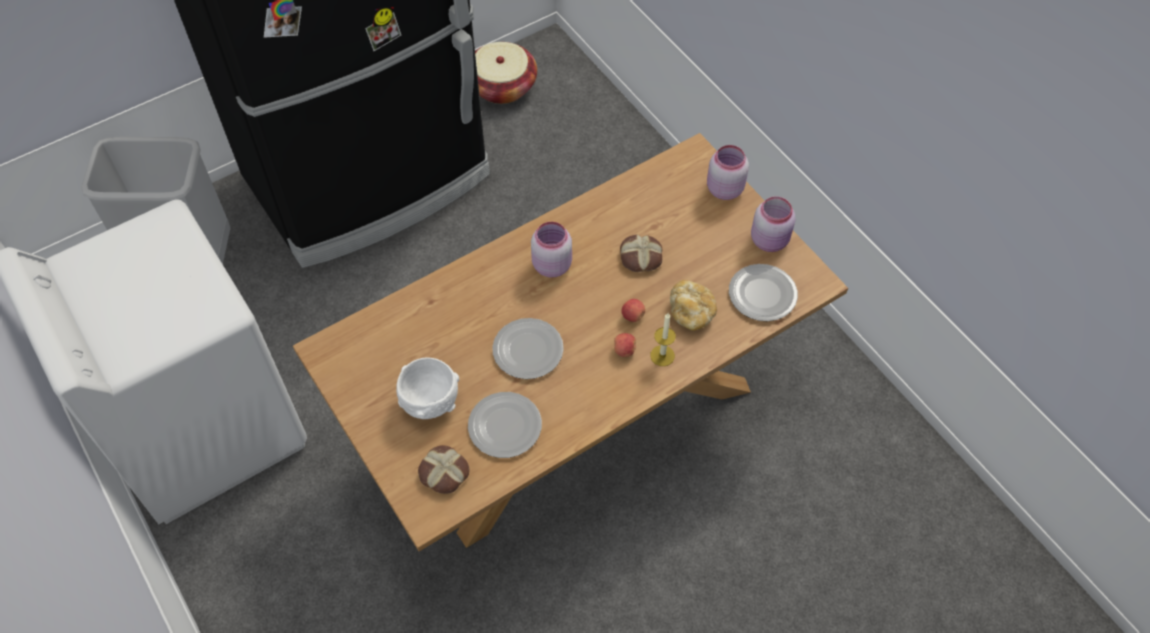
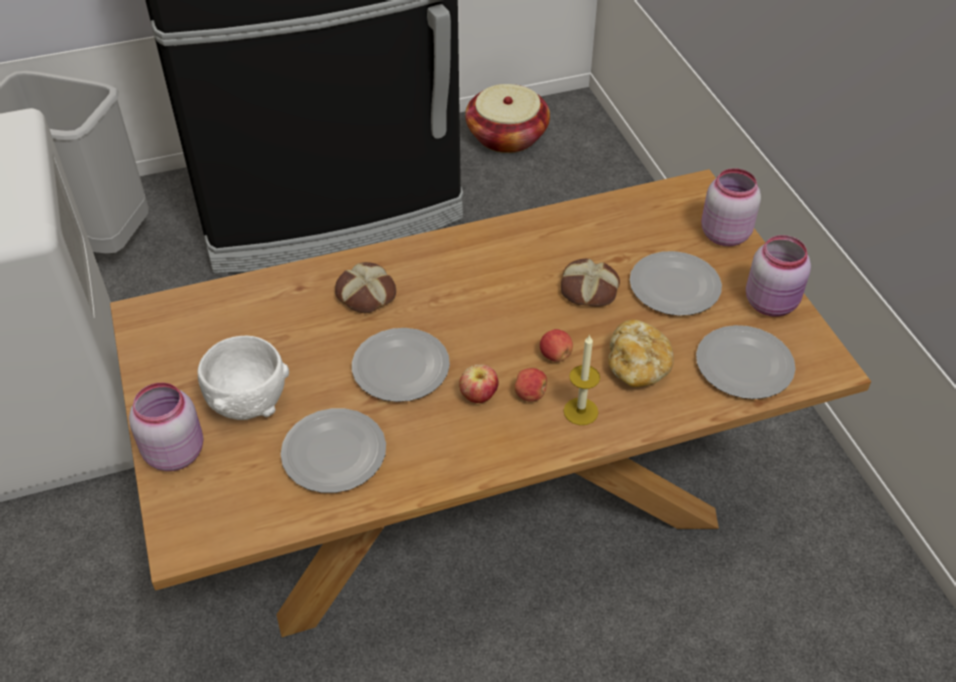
camera: 15 degrees right, 10 degrees down
bread [418,445,469,494] -> bread moved to [335,262,396,313]
pink jar [531,222,572,277] -> pink jar moved to [129,383,204,471]
none -> apple [459,365,498,403]
none -> plate [630,251,722,316]

